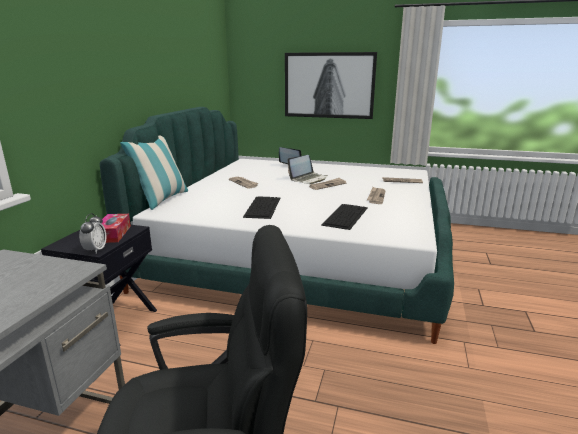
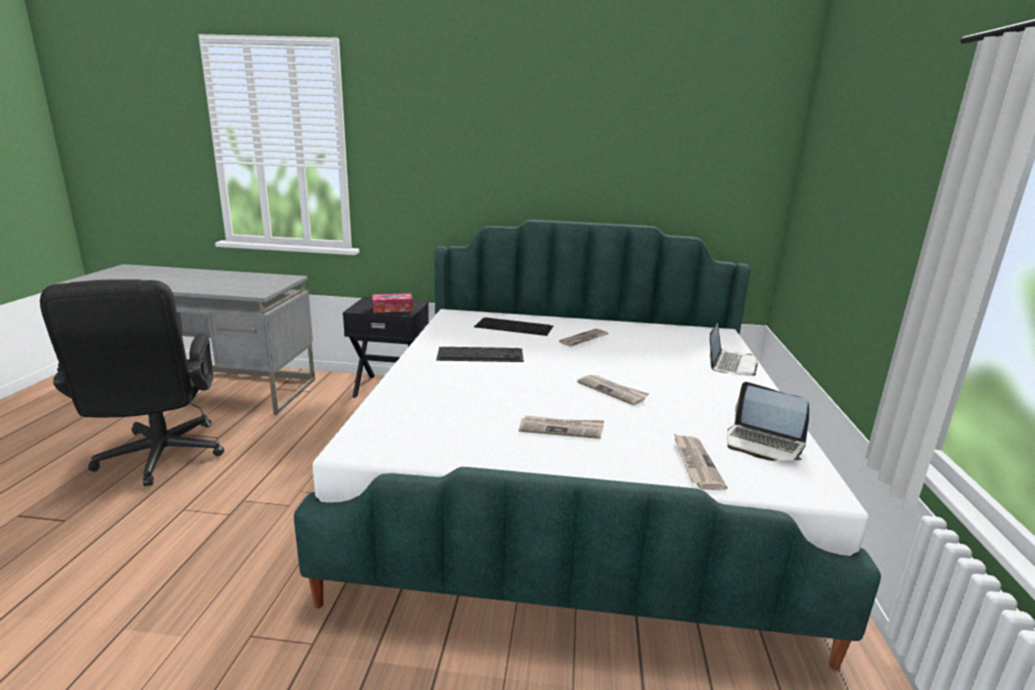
camera: 80 degrees right, 0 degrees up
alarm clock [79,213,107,254] -> none
pillow [120,136,188,210] -> none
picture [285,52,377,119] -> none
laptop [287,155,328,184] -> laptop moved to [727,382,809,461]
keyboard [321,204,368,230] -> keyboard moved to [474,317,553,336]

